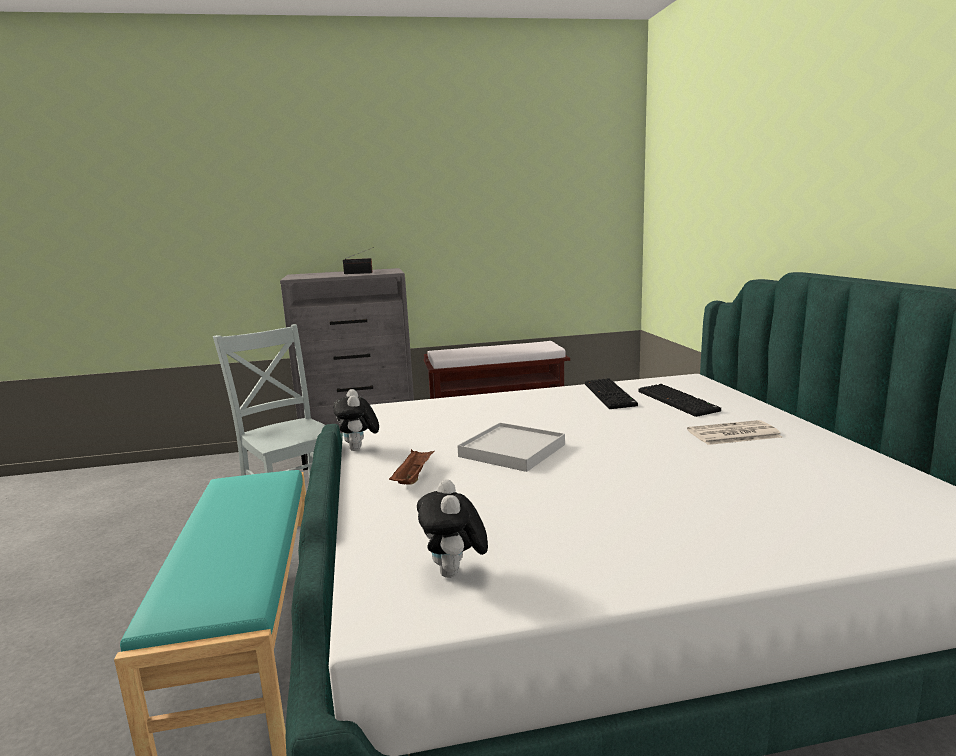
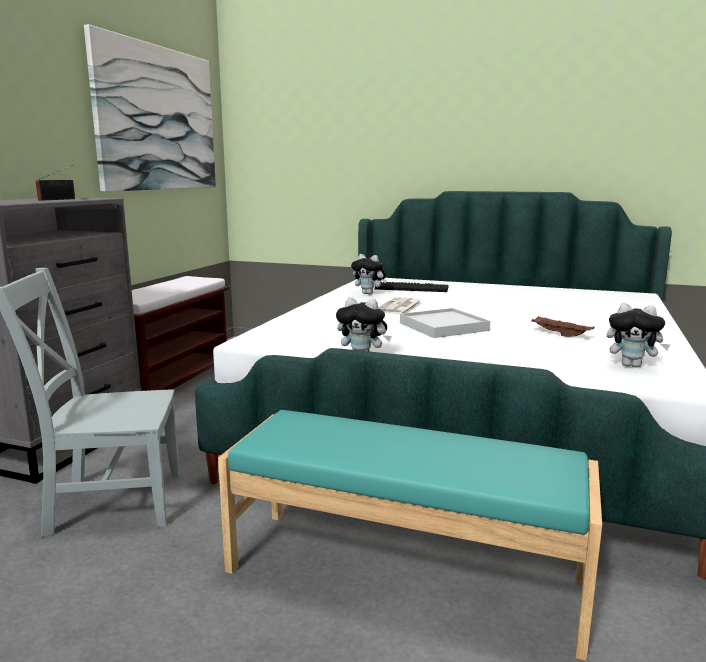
camera: 60 degrees left, 0 degrees up
brown tray [389,449,435,485] -> brown tray moved to [531,316,594,337]
keyboard [585,378,638,409] -> plush toy [351,254,387,295]
newspaper [687,420,782,445] -> newspaper moved to [378,297,422,314]
none -> picture [84,24,216,192]

